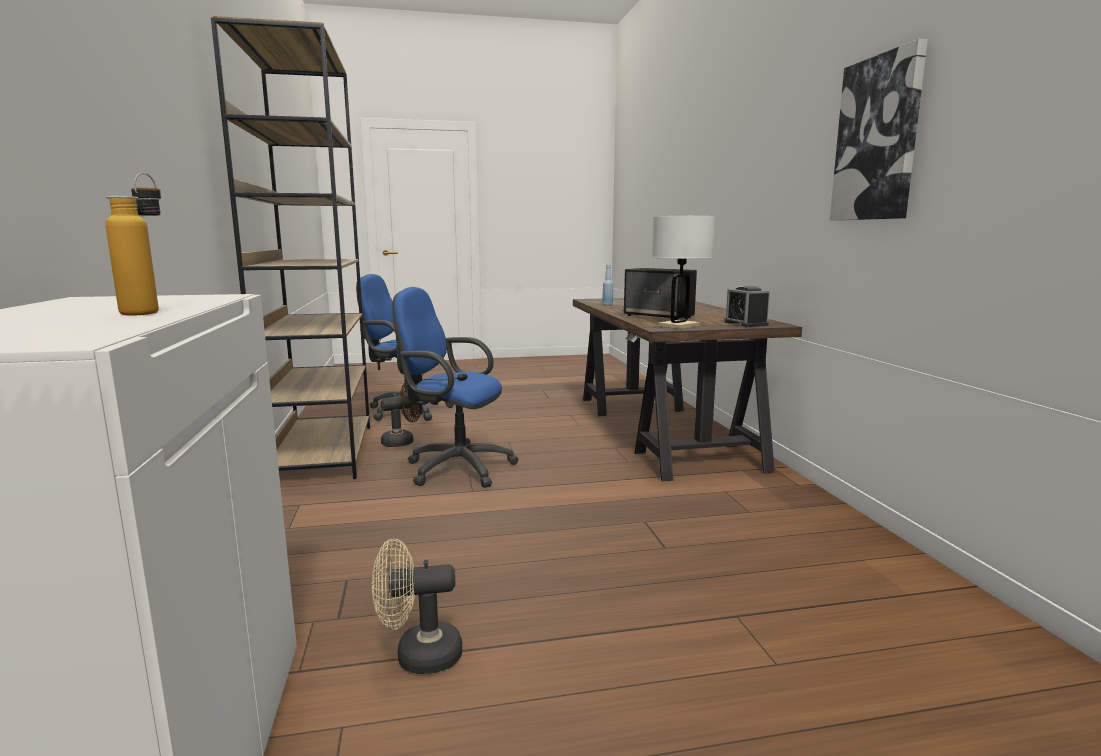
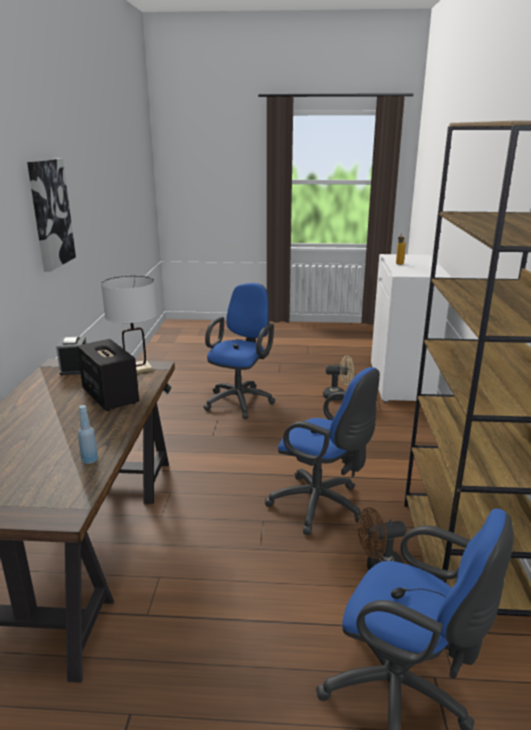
camera: 165 degrees left, 10 degrees up
none -> blue office chair [203,283,275,419]

